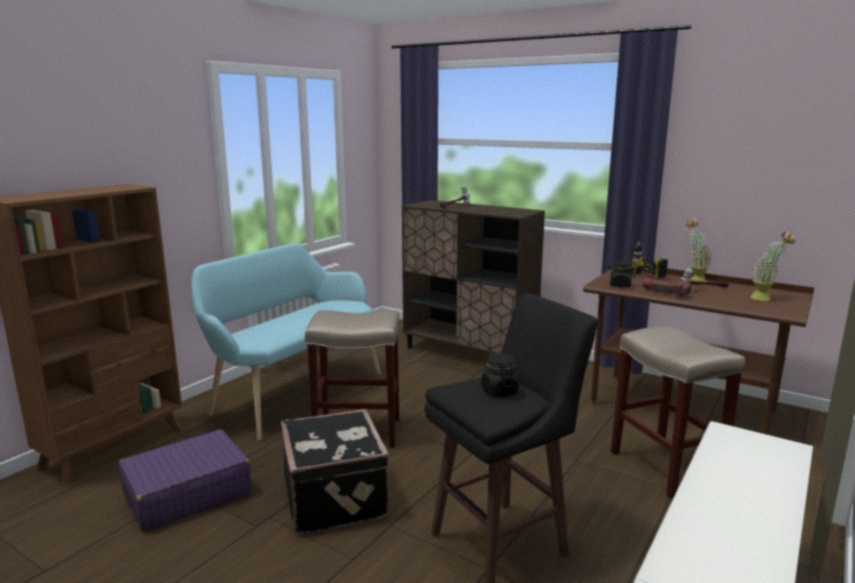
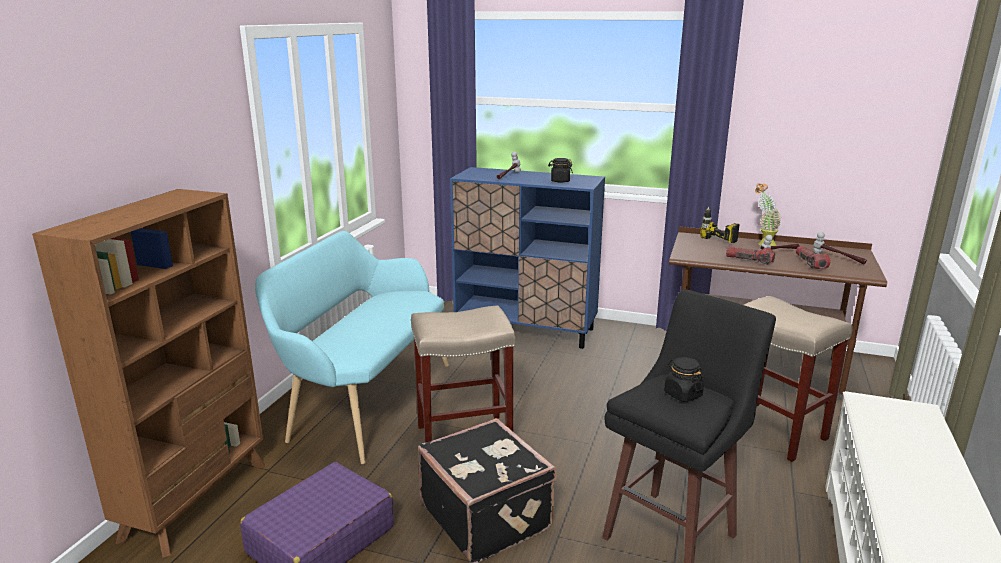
camera: 15 degrees left, 5 degrees up
brown cabinet [402,200,545,354] -> blue cabinet [450,167,605,349]
black jar [608,261,635,287] -> black jar moved to [548,158,573,183]
potted plant [750,232,795,301] -> hammer [813,232,867,264]
none -> flashlight [796,246,830,269]

